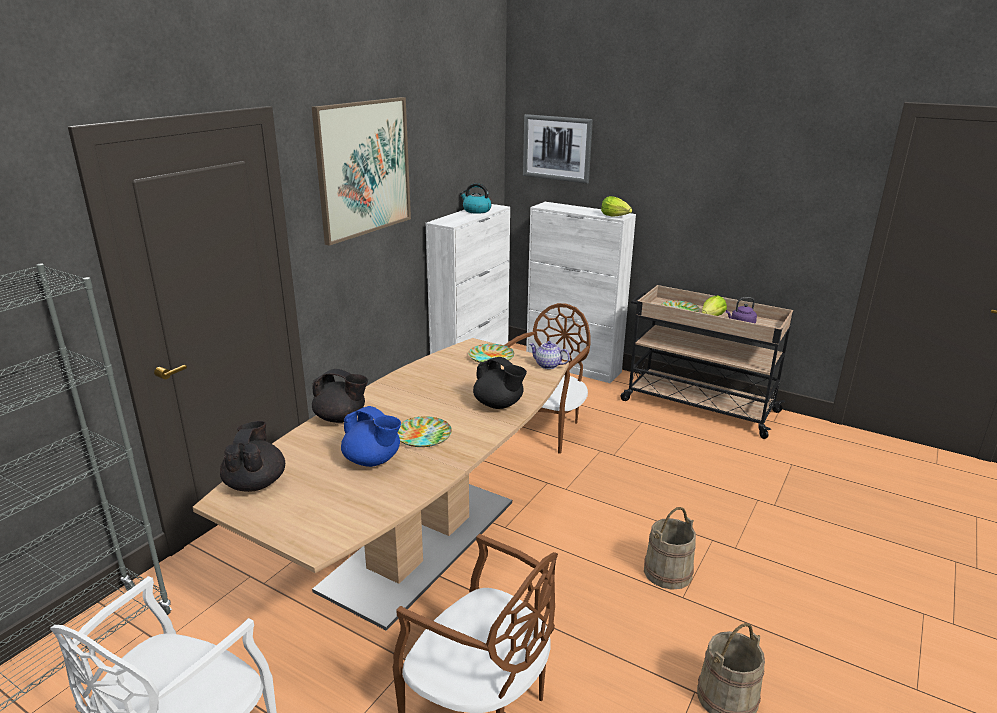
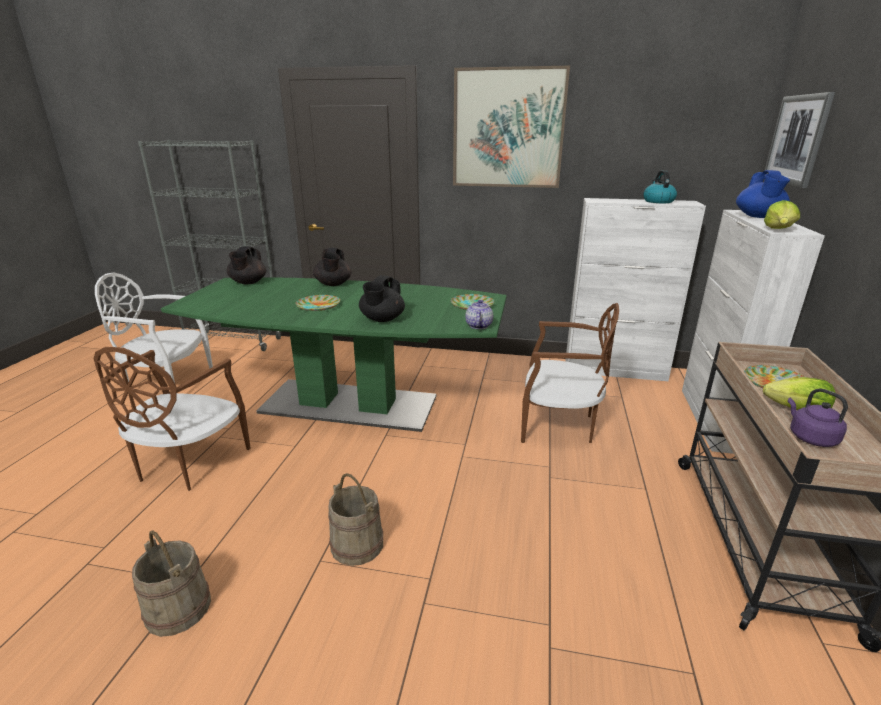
camera: 70 degrees right, 0 degrees up
brown dining table [193,338,569,631] -> green dining table [161,277,507,432]
black teapot [220,421,285,492] -> black teapot turned 120 degrees clockwise [227,246,266,284]
blue teapot [341,406,401,467] -> blue teapot moved to [736,170,790,218]

